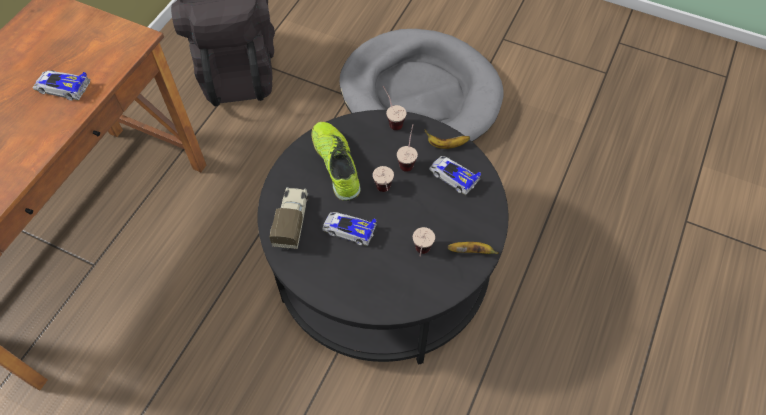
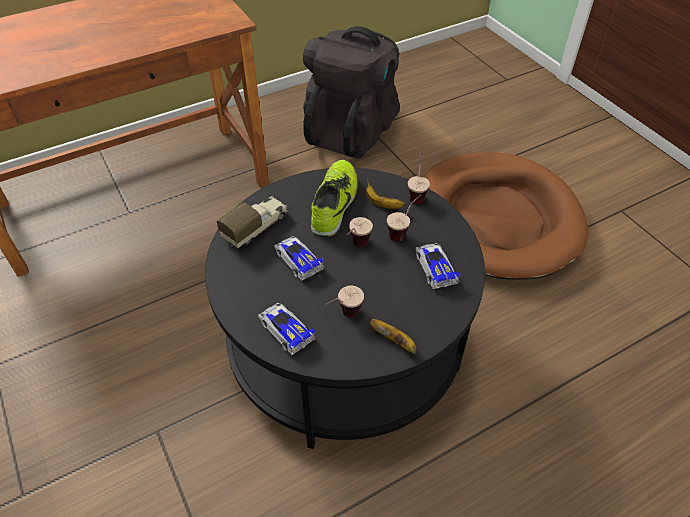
camera: 35 degrees right, 10 degrees down
toy car [32,70,90,101] -> toy car moved to [258,303,316,355]
grey dog bed [340,29,504,142] -> brown dog bed [424,152,588,280]
banana [424,129,470,149] -> banana moved to [366,178,405,209]

